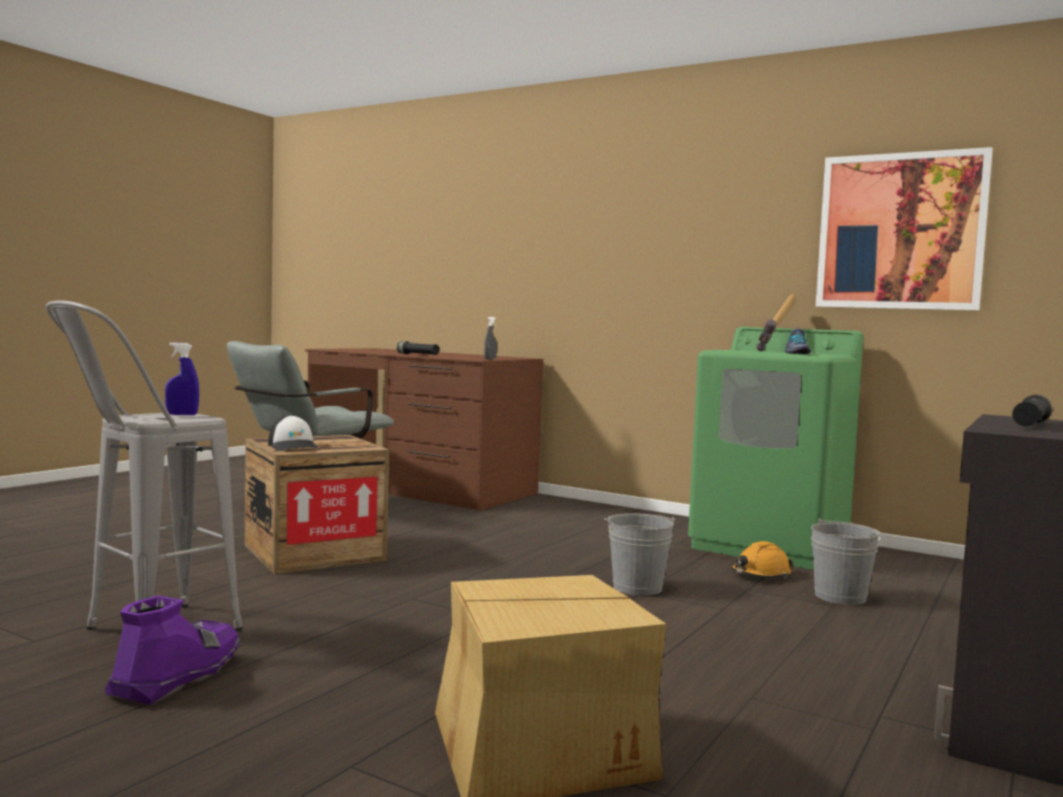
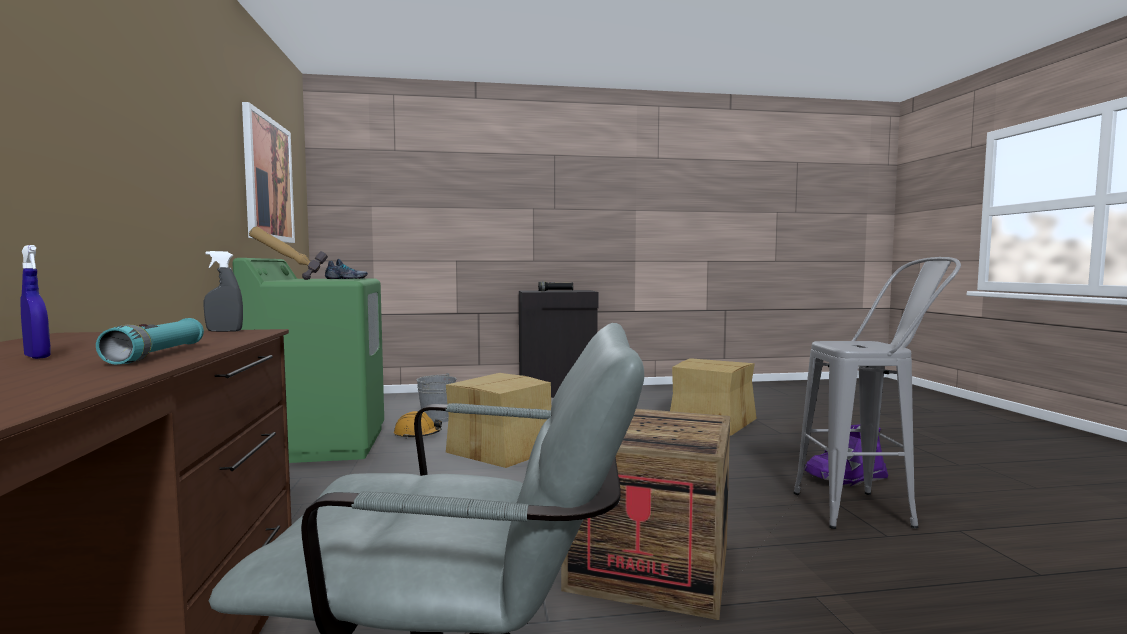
camera: 130 degrees left, 0 degrees up
blue spray bottle [165,342,199,415] -> blue spray bottle moved to [21,245,51,359]
cap [268,415,320,451] -> none
black flashlight [397,341,440,355] -> turquoise flashlight [96,318,204,364]
grey bucket [604,513,676,595] -> cardboard box [446,373,552,468]

